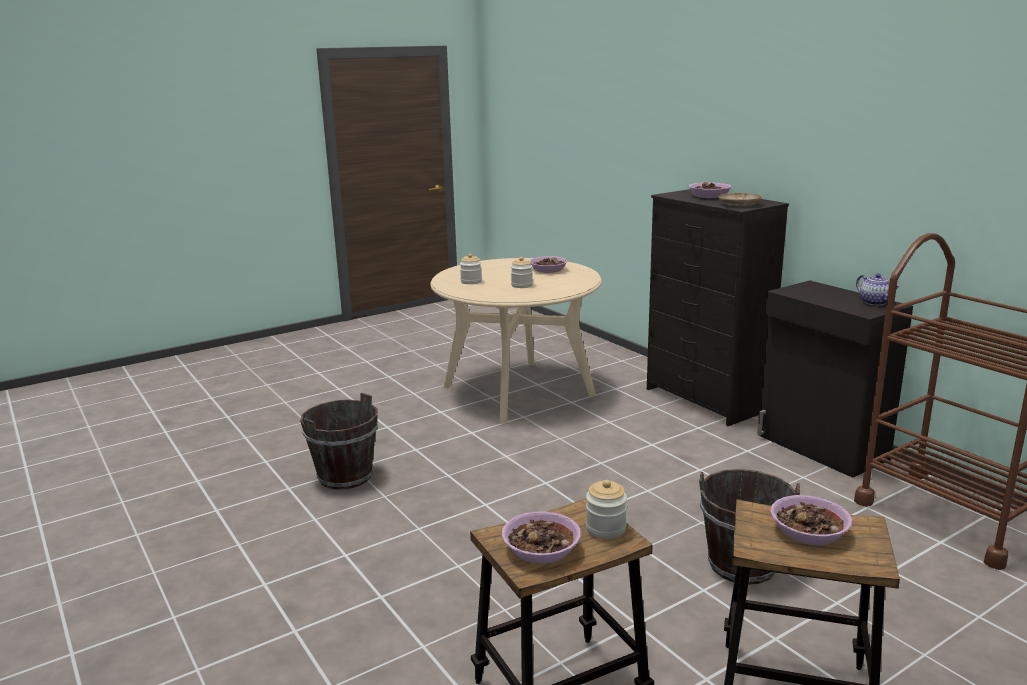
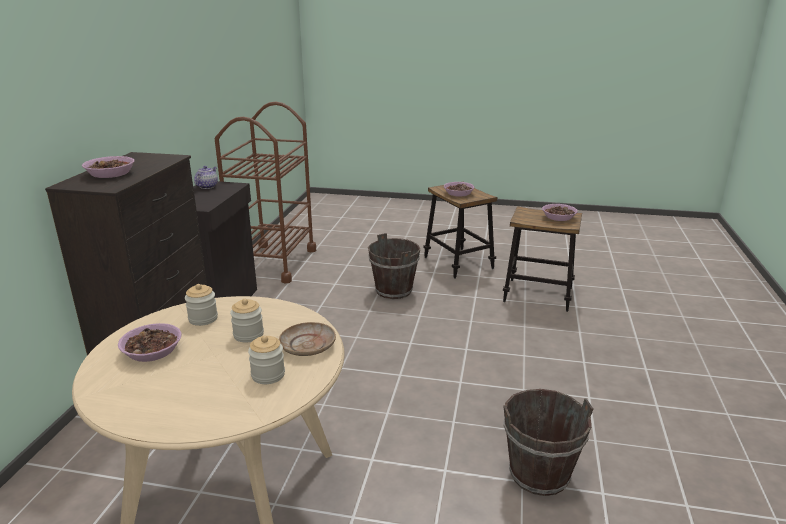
camera: 135 degrees left, 5 degrees up
jar [586,480,627,539] -> jar moved to [185,284,218,326]
beige plate [718,193,762,206] -> beige plate moved to [279,322,336,356]

